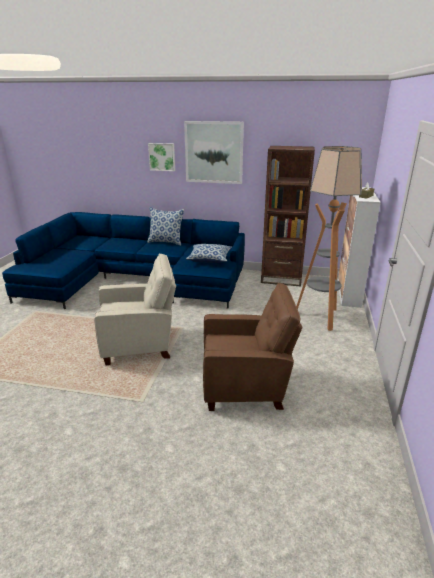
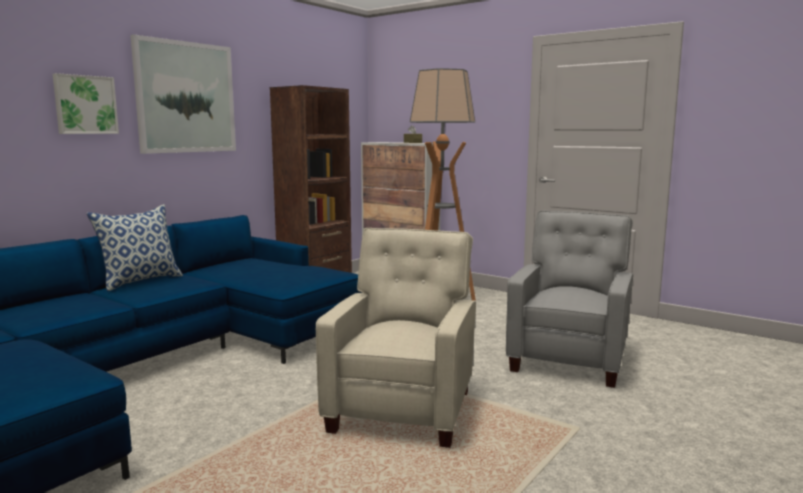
camera: 65 degrees left, 15 degrees down
pillow [186,244,232,263] -> none
brown armchair [203,283,302,411] -> grey armchair [506,210,633,388]

